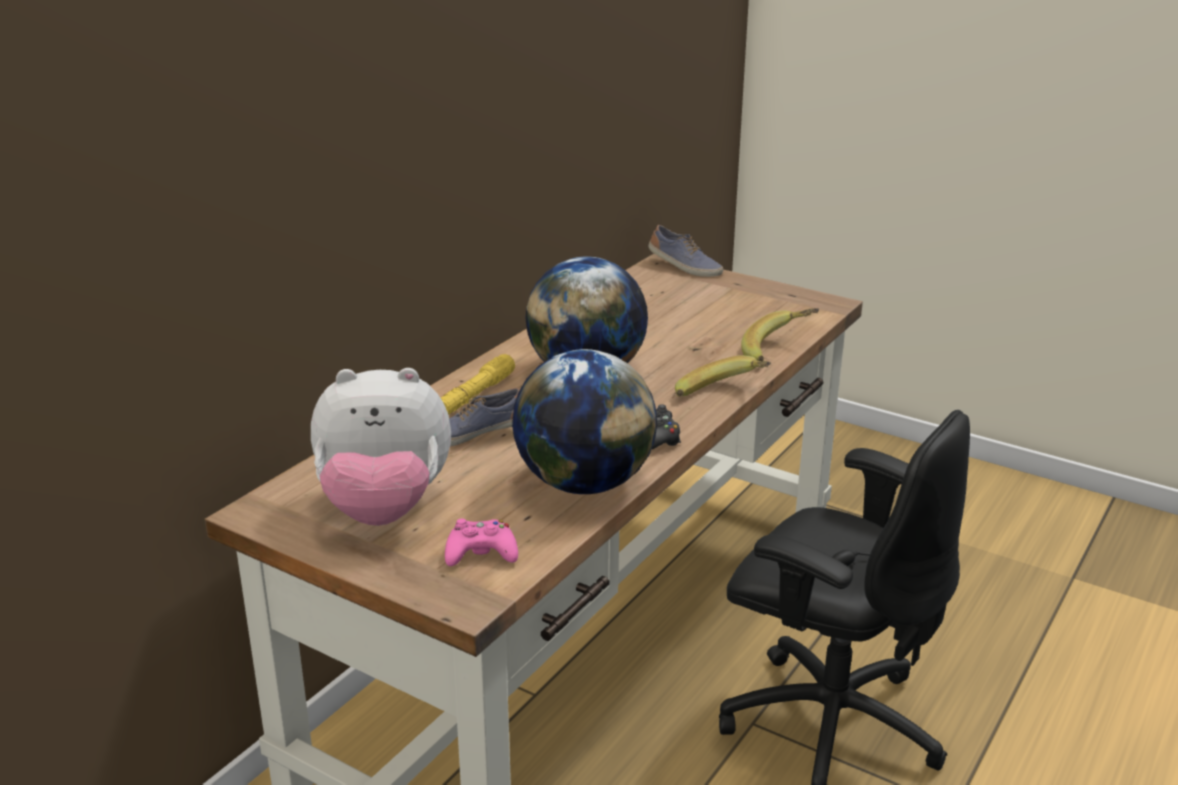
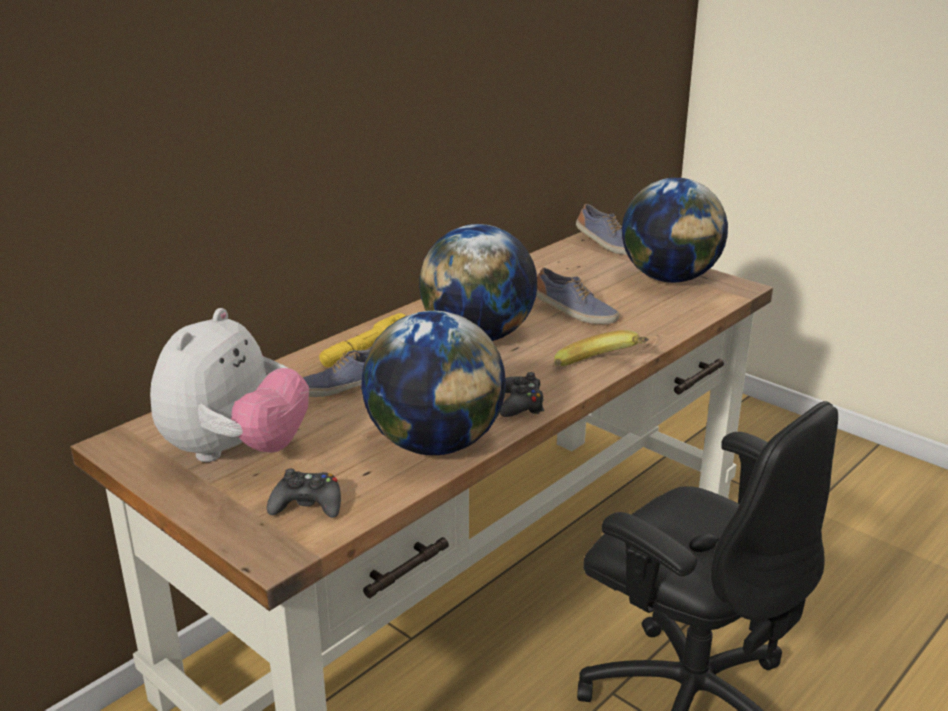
camera: 10 degrees right, 0 degrees up
plush toy [311,368,451,526] -> plush toy turned 75 degrees counterclockwise [150,308,309,462]
pink game controller [445,518,518,566] -> black game controller [267,469,341,518]
banana [741,308,819,361] -> none
none -> shoe [536,267,619,324]
none -> globe [622,178,728,283]

